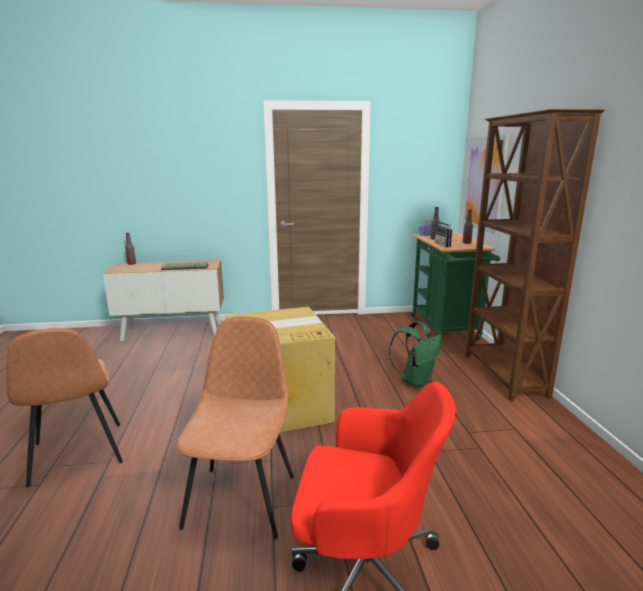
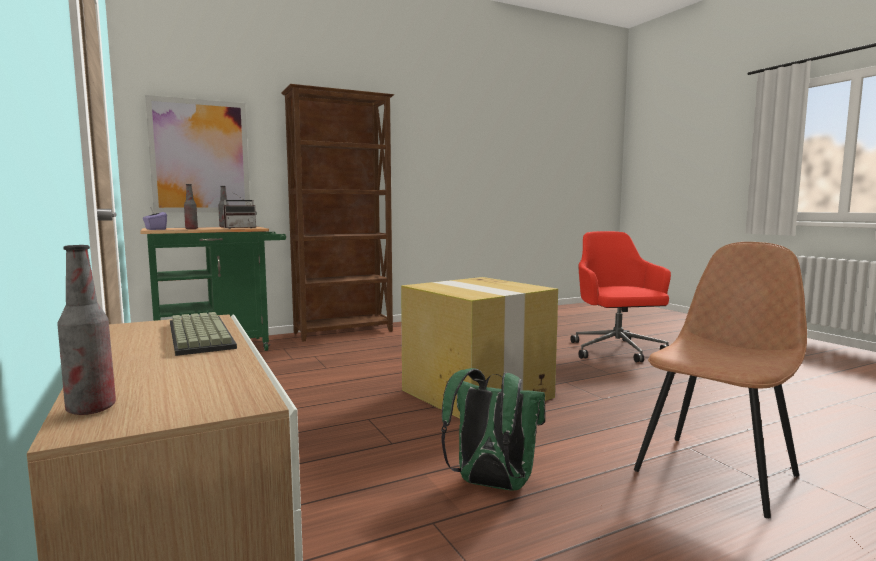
camera: 110 degrees left, 10 degrees down
brown chair [176,316,294,539] -> none
green backpack [389,321,442,388] -> green backpack moved to [441,368,545,491]

